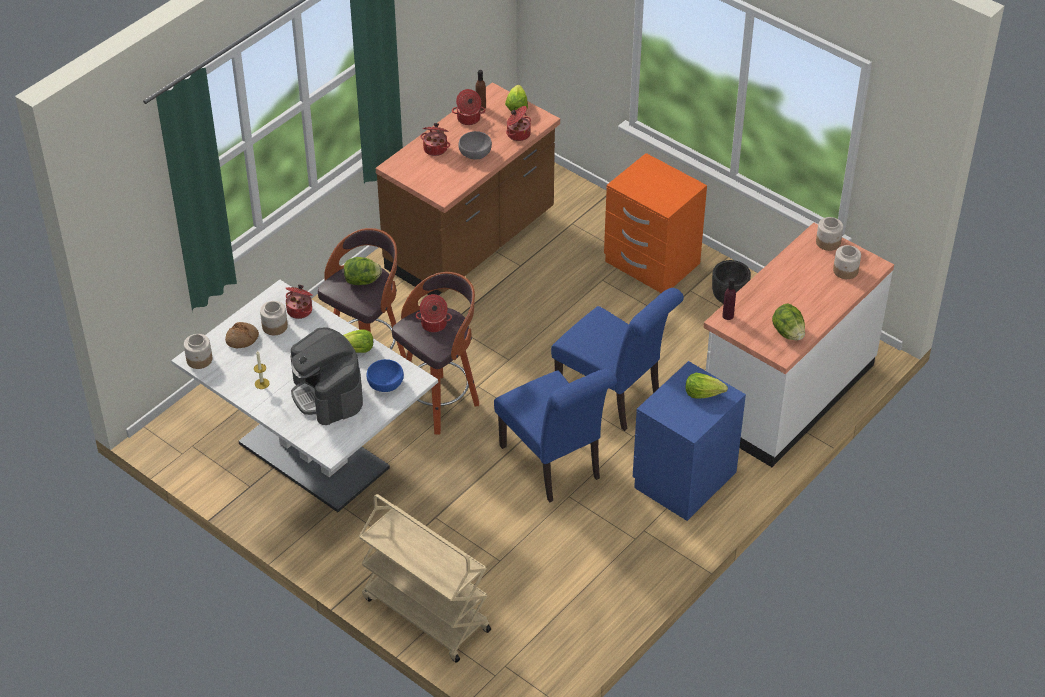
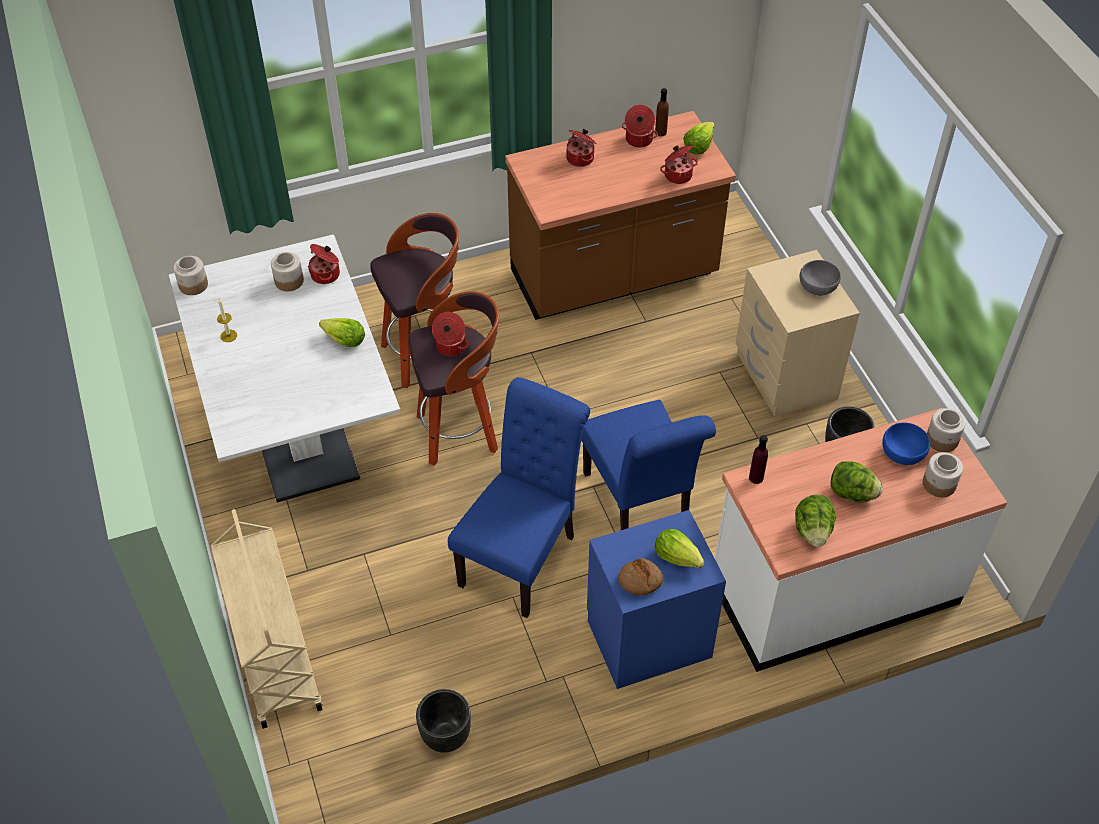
camera: 30 degrees right, 5 degrees up
bread [225,322,259,348] -> bread moved to [618,558,663,595]
coffee machine [290,327,363,425] -> none
lettuce [344,257,382,285] -> lettuce moved to [831,461,883,502]
blue bowl [367,359,404,392] -> blue bowl moved to [882,422,930,465]
grey bowl [458,131,492,159] -> grey bowl moved to [800,260,841,296]
blue chair [494,369,617,502] -> blue chair turned 150 degrees counterclockwise [448,377,590,618]
orange nightstand [604,153,707,293] -> beige nightstand [736,250,860,417]
none -> black planter [416,689,471,753]

